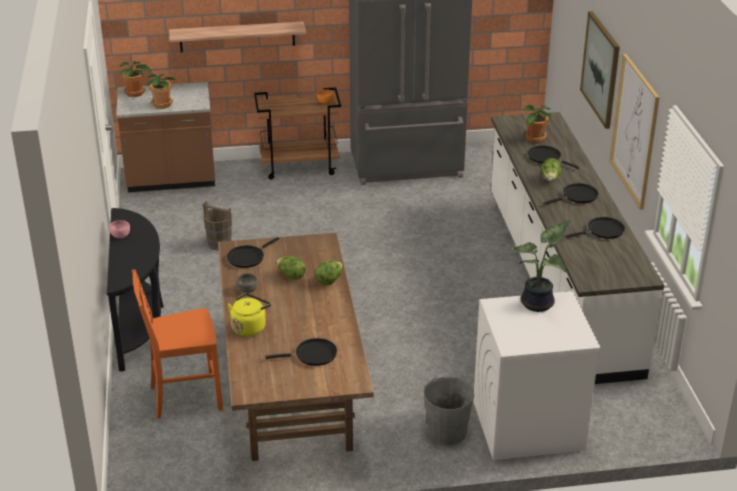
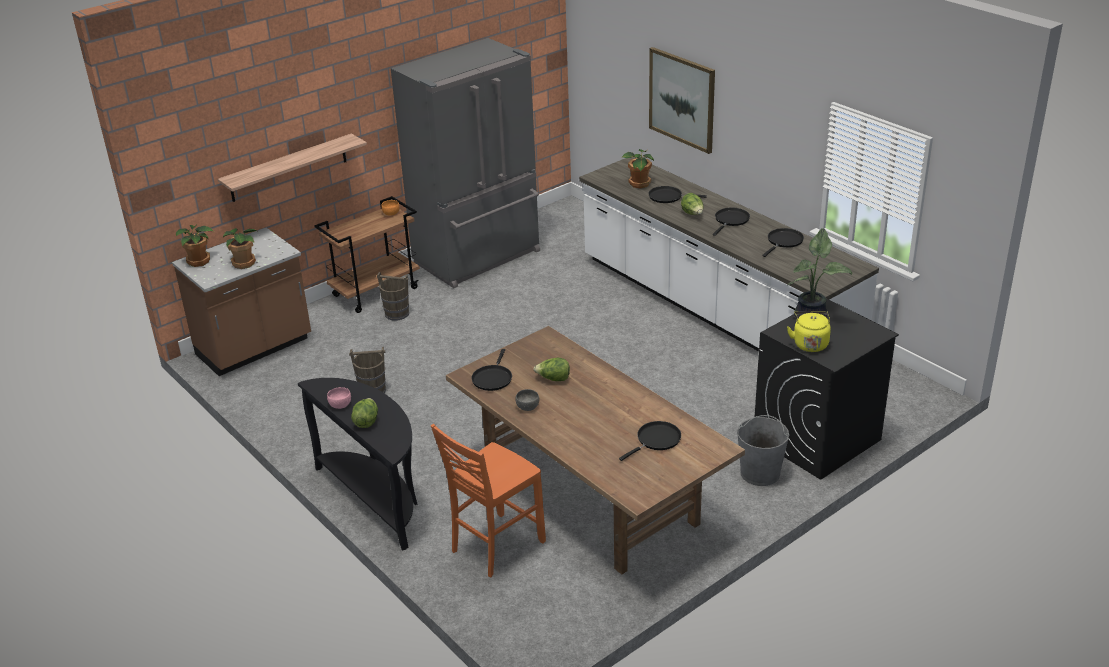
camera: 30 degrees left, 0 degrees up
yellow kettle [228,293,271,337] -> yellow kettle moved to [787,311,831,352]
lettuce [315,261,343,285] -> lettuce moved to [351,398,378,428]
white washing machine [473,291,601,460] -> black washing machine [755,298,899,480]
picture [610,54,660,210] -> none
none -> brown bucket [377,272,409,320]

